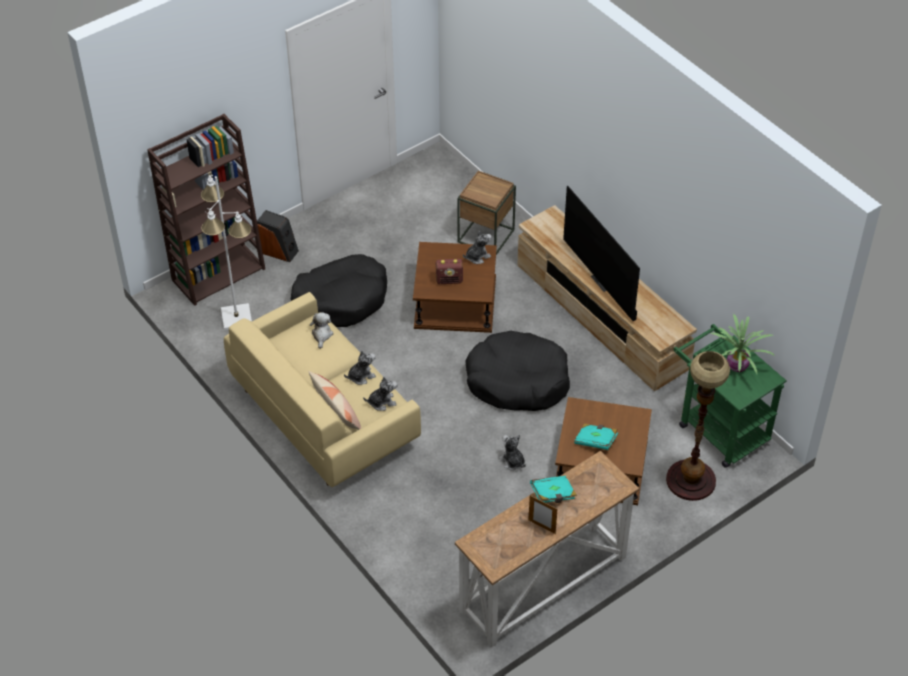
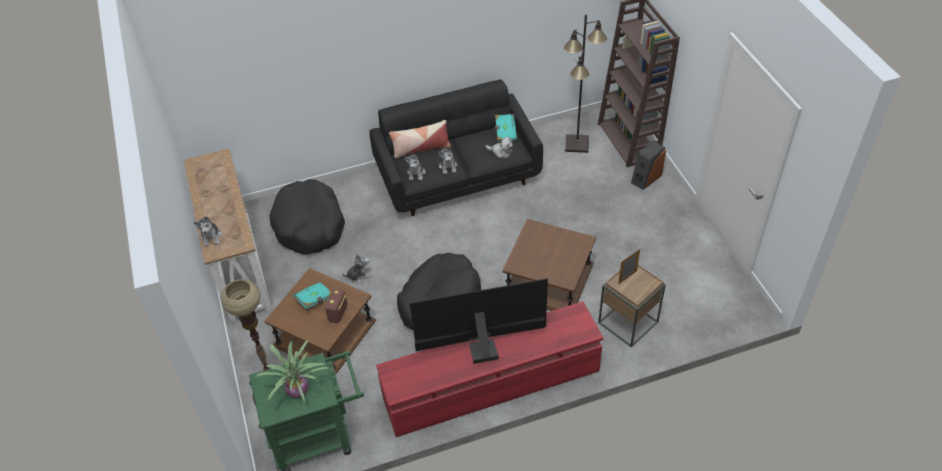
camera: 110 degrees right, 0 degrees up
white floor lamp [201,174,252,330] -> black floor lamp [564,14,607,153]
beige sofa [224,292,421,487] -> black sofa [369,79,543,216]
black dog bed [291,254,387,327] -> black dog bed moved to [269,179,345,254]
radio [436,259,463,284] -> radio moved to [325,289,347,323]
plush toy [463,231,492,264] -> plush toy moved to [193,216,222,247]
beige tv stand [517,205,697,391] -> red tv stand [376,301,603,437]
picture frame [528,495,557,534] -> picture frame moved to [618,249,640,285]
turquoise book [530,476,577,503] -> turquoise book moved to [495,114,517,142]

